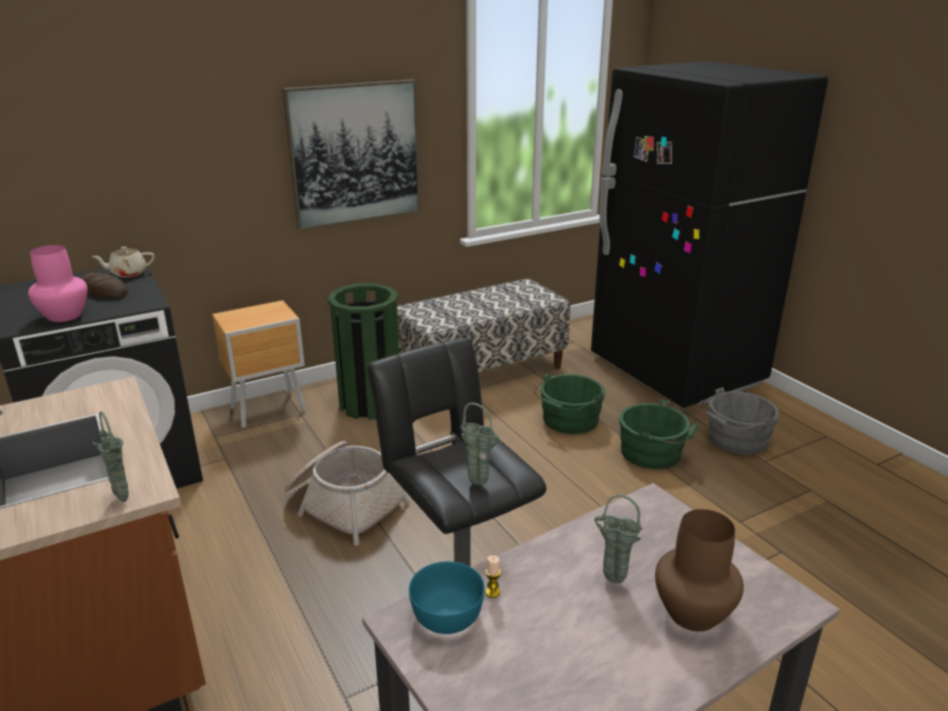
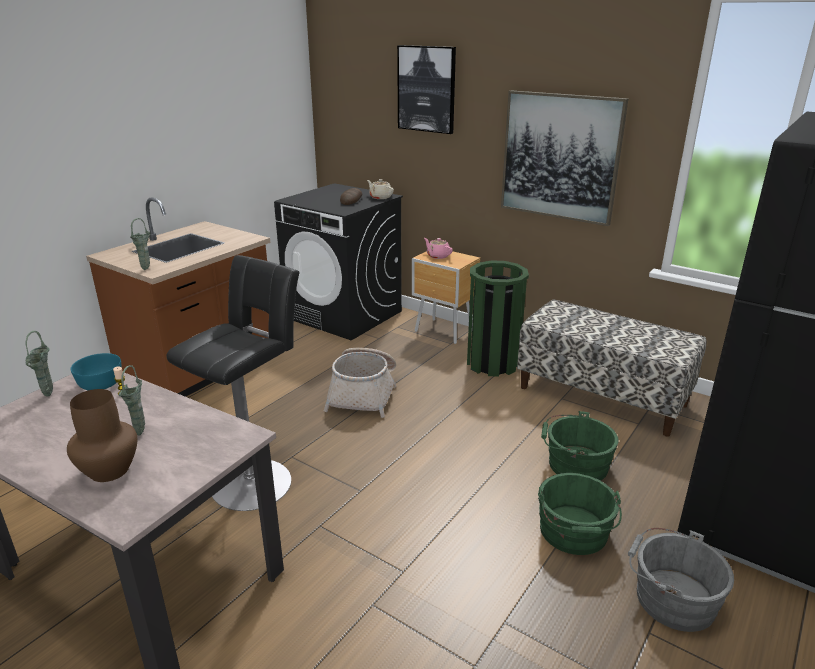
camera: 65 degrees right, 0 degrees up
pink vase [28,245,88,322] -> none
green vase [460,402,500,486] -> green vase moved to [25,331,53,397]
none -> picture [397,45,456,134]
none -> pink teapot [424,238,453,259]

